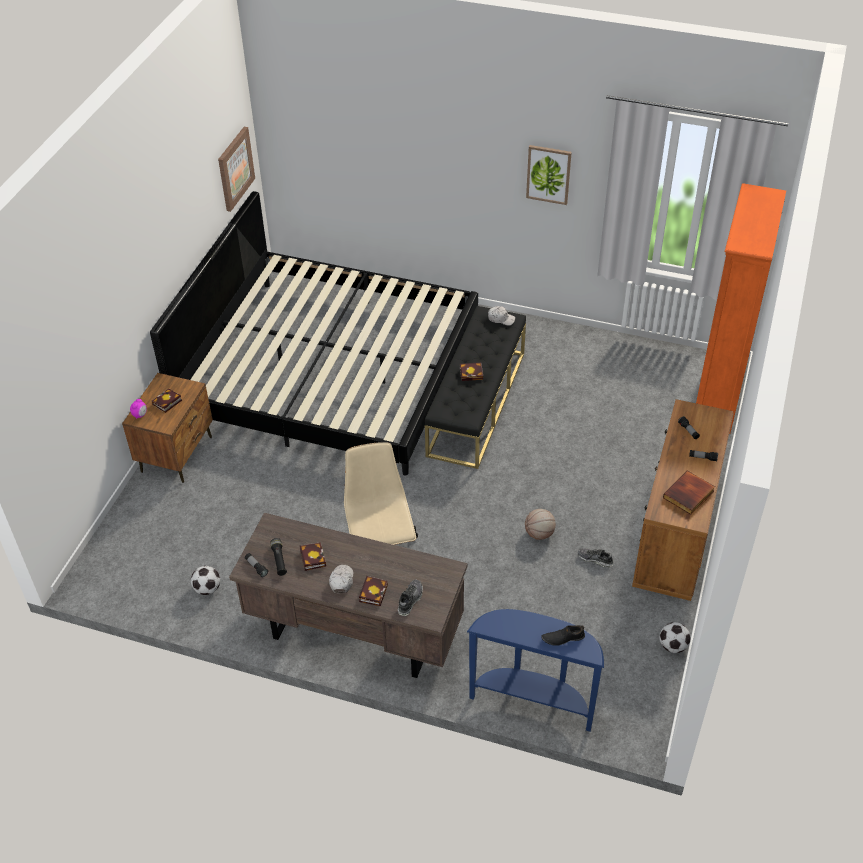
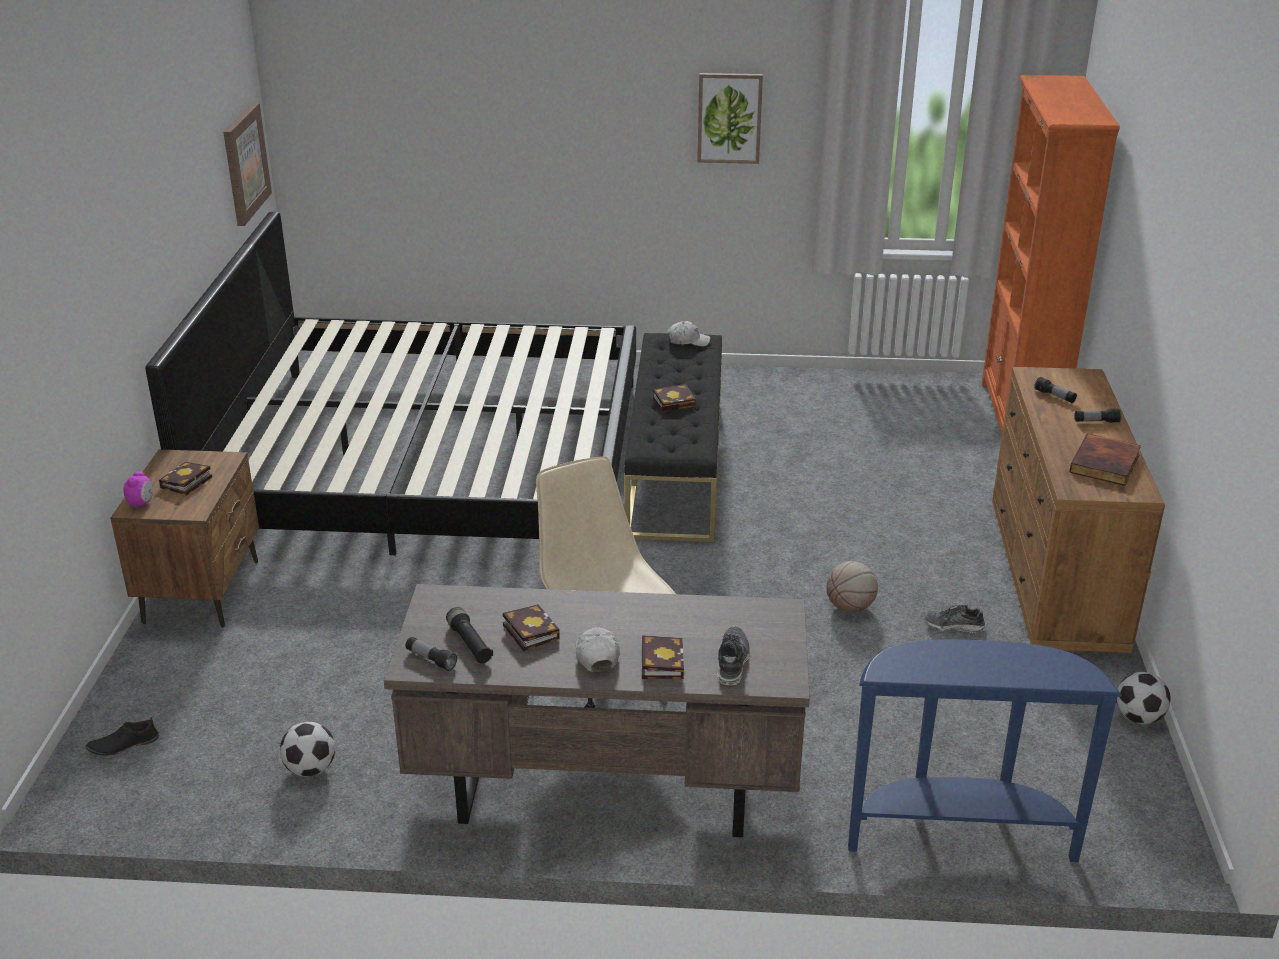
camera: 15 degrees left, 15 degrees down
black shoe [541,625,585,646] -> black shoe moved to [86,718,159,756]

